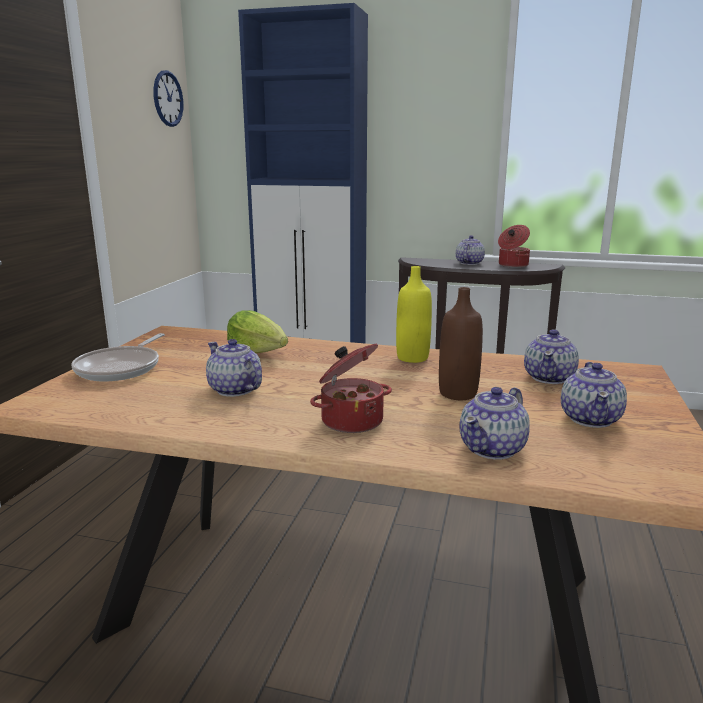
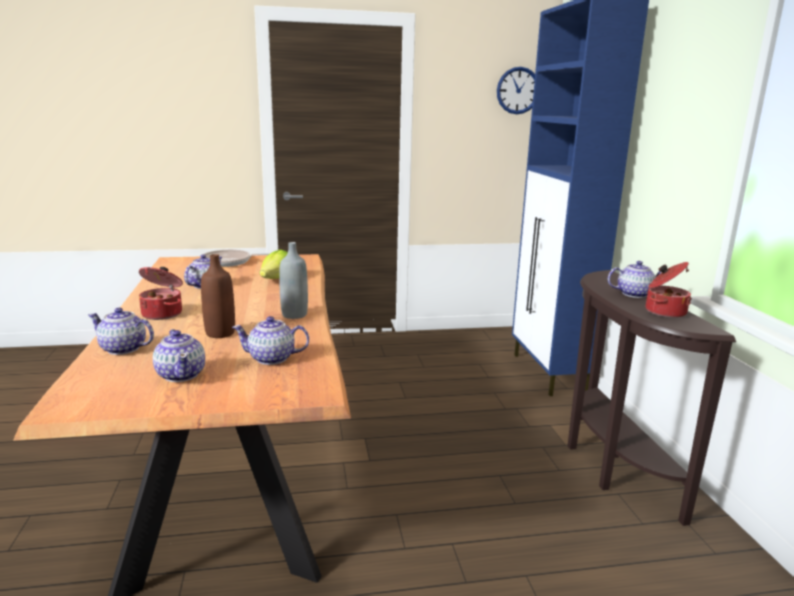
camera: 65 degrees right, 0 degrees up
yellow bottle [396,266,432,363] -> grey bottle [279,242,308,319]
teapot [561,362,627,428] -> teapot turned 105 degrees counterclockwise [153,329,205,382]

